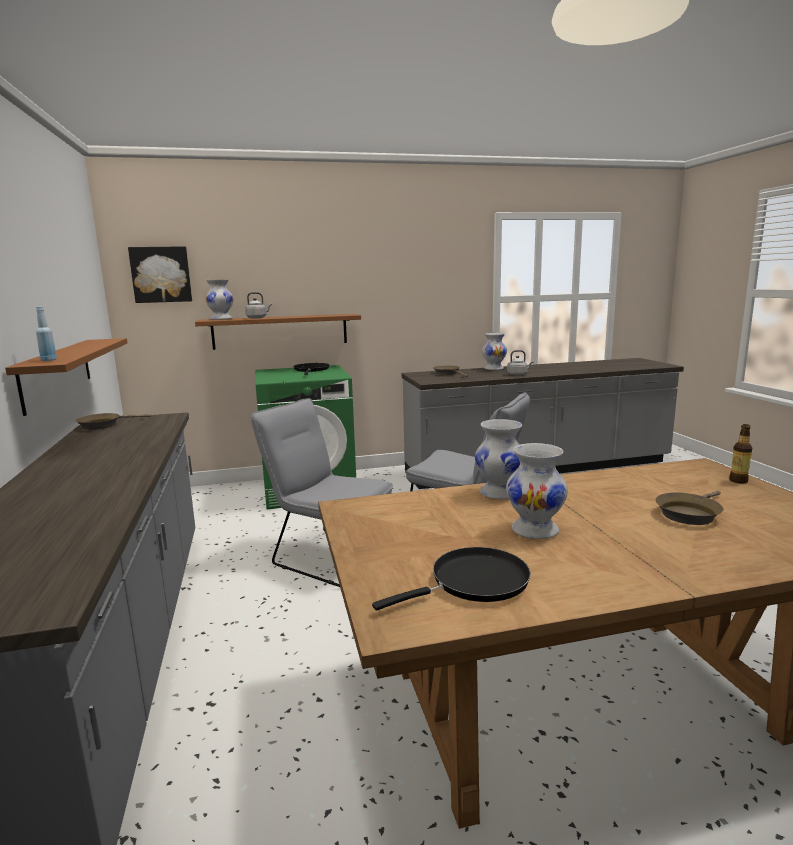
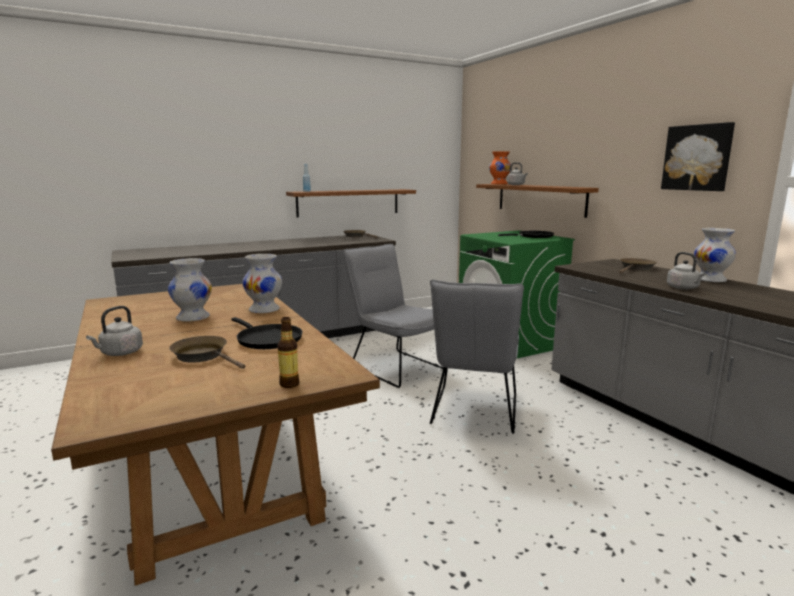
camera: 75 degrees right, 0 degrees up
picture [128,246,192,303] -> picture moved to [661,122,735,191]
white vase [205,279,234,320] -> orange vase [489,151,511,184]
grey chair [251,398,393,587] -> grey chair turned 60 degrees counterclockwise [343,244,443,388]
black frying pan [372,547,531,611] -> black frying pan moved to [232,317,302,349]
none -> grey kettle [86,306,143,356]

